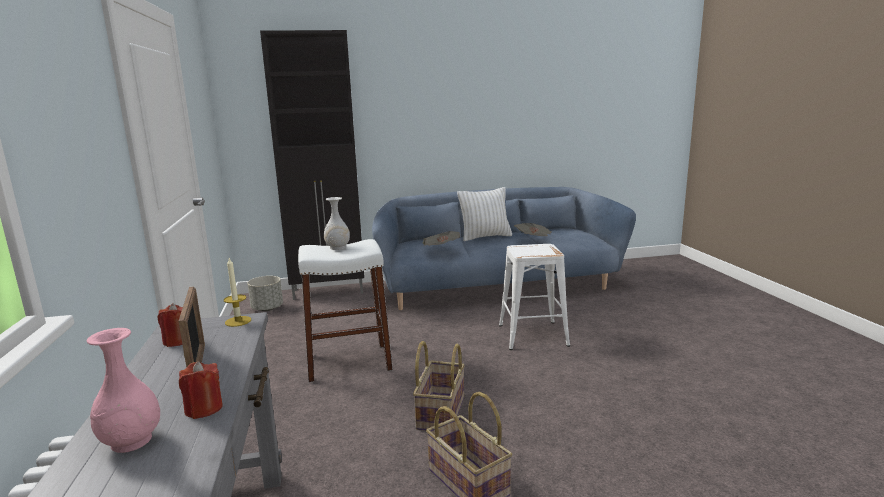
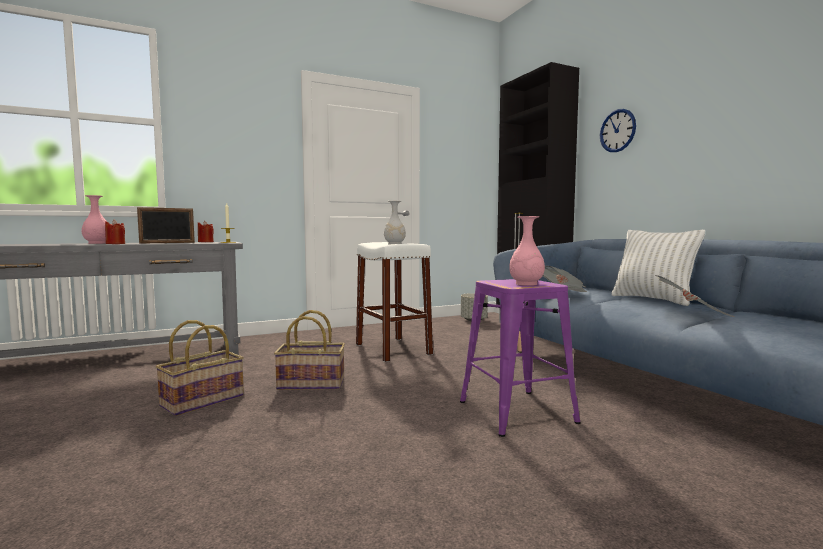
camera: 75 degrees right, 10 degrees down
white stool [499,244,570,350] -> purple stool [460,279,581,437]
none -> pink vase [509,216,545,286]
none -> wall clock [600,109,636,152]

